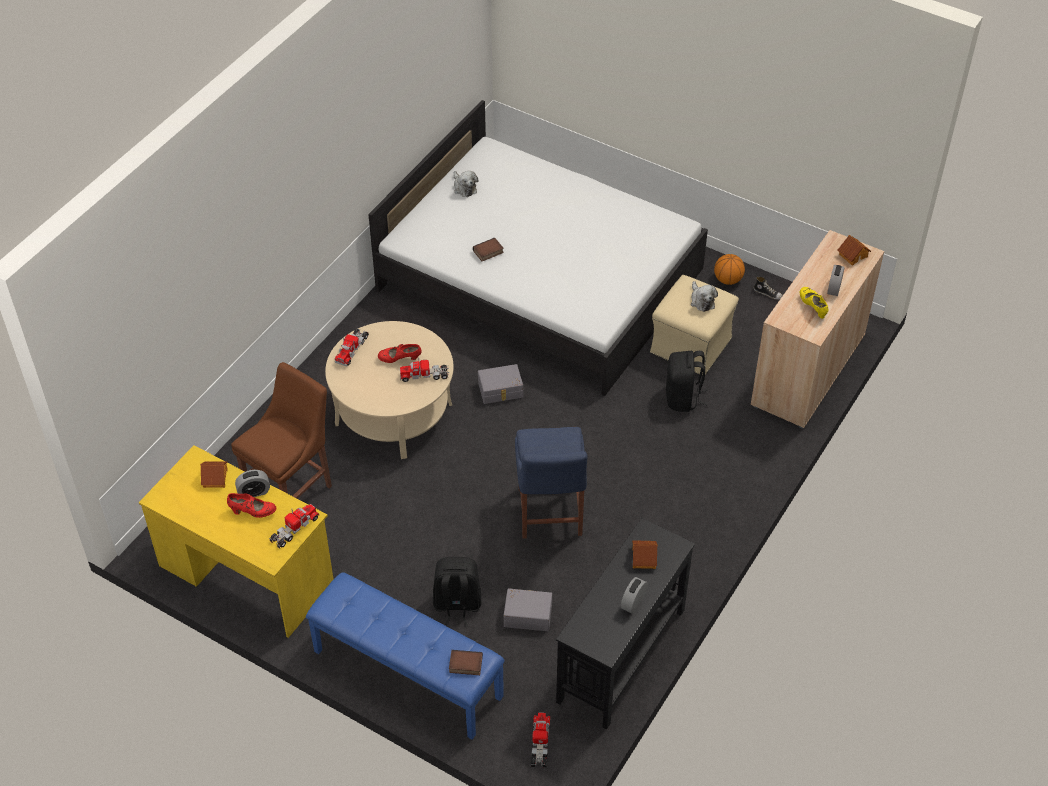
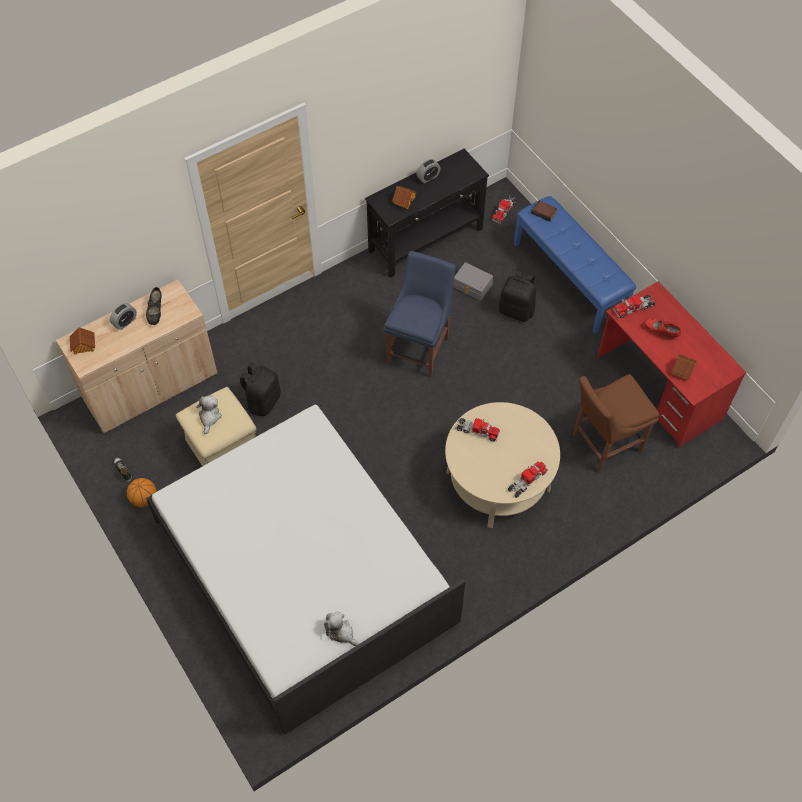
camera: 155 degrees left, 10 degrees up
yellow desk [139,445,333,638] -> red desk [597,281,747,448]
alarm clock [235,470,270,497] -> none
red shoe [378,344,422,363] -> none
plush toy [453,171,478,197] -> plush toy turned 45 degrees counterclockwise [324,611,359,646]
book [473,238,504,261] -> none
grey storage box [478,364,523,404] -> none
yellow shoe [800,287,828,319] -> black shoe [146,287,162,325]

